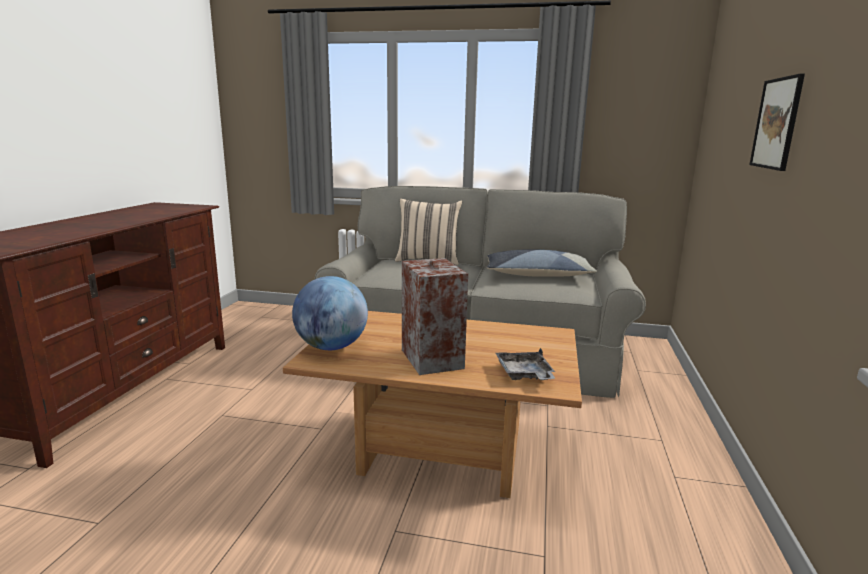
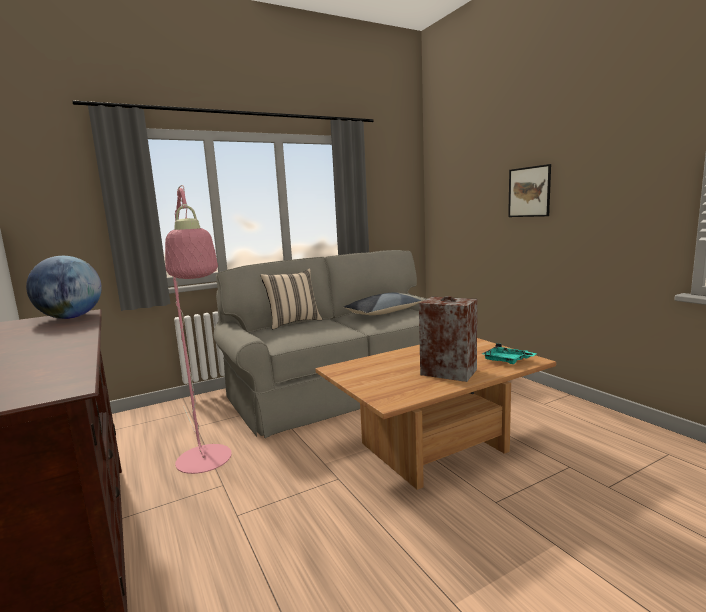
camera: 40 degrees left, 5 degrees down
globe [292,276,368,350] -> globe moved to [26,256,102,319]
grey tray [495,348,556,380] -> turquoise tray [482,343,537,364]
none -> pink floor lamp [165,185,232,474]

